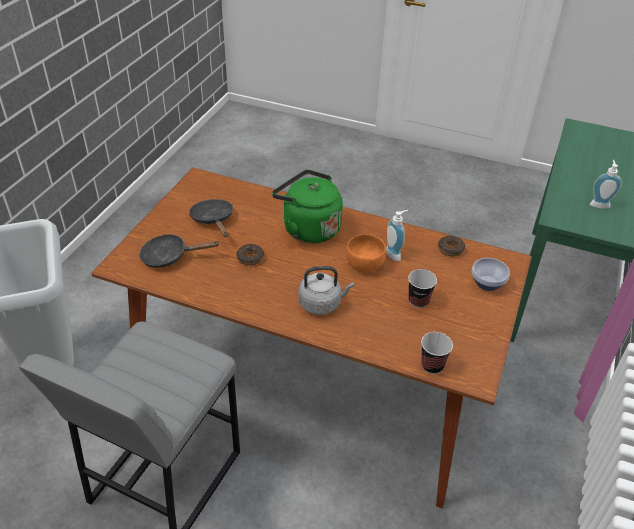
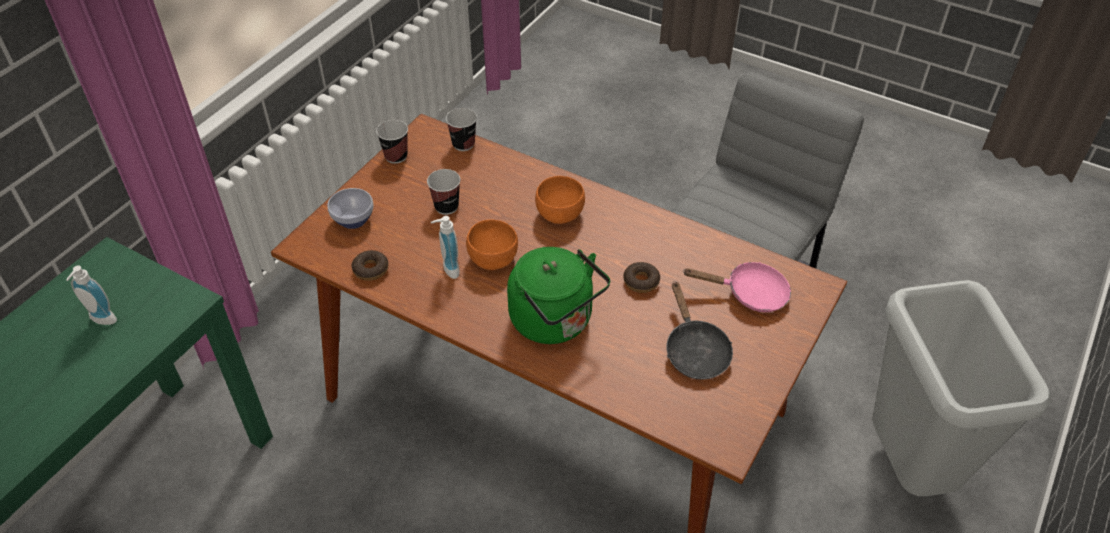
camera: 170 degrees left, 5 degrees up
black frying pan [139,234,220,268] -> pink frying pan [684,262,791,312]
grey kettle [298,266,354,315] -> orange bowl [535,176,585,224]
none -> cup [376,120,408,164]

